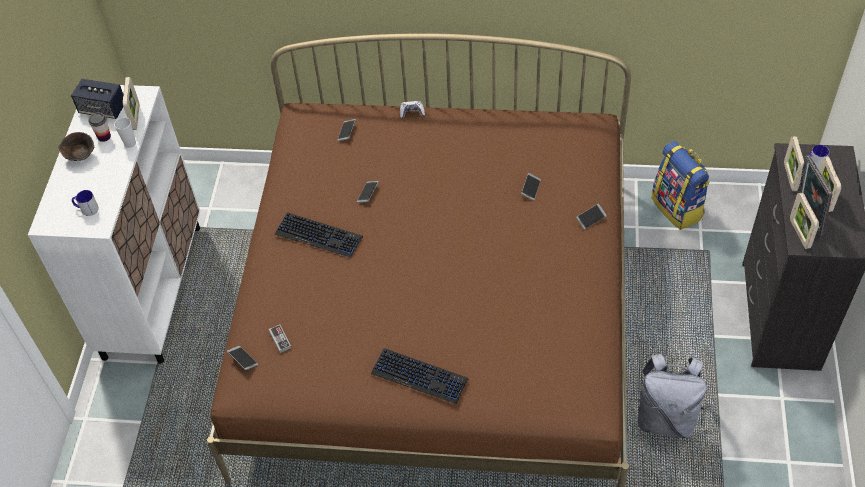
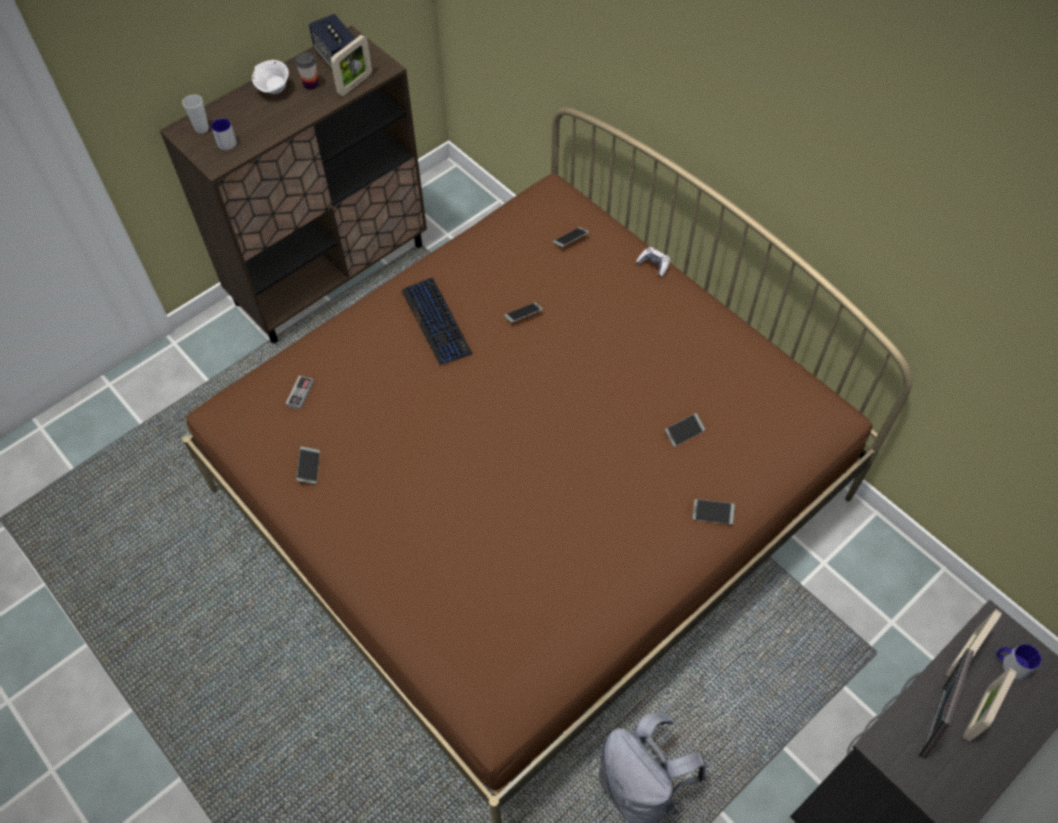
camera: 40 degrees right, 5 degrees up
white cabinet [28,85,200,364] -> brown cabinet [160,26,427,343]
brown bowl [58,132,94,161] -> white bowl [252,60,289,94]
cup [114,117,136,148] -> cup moved to [182,95,209,134]
phone [227,346,258,370] -> phone moved to [296,446,320,484]
keyboard [371,348,468,404] -> none
backpack [651,141,710,230] -> none
picture frame [790,192,819,249] -> none

